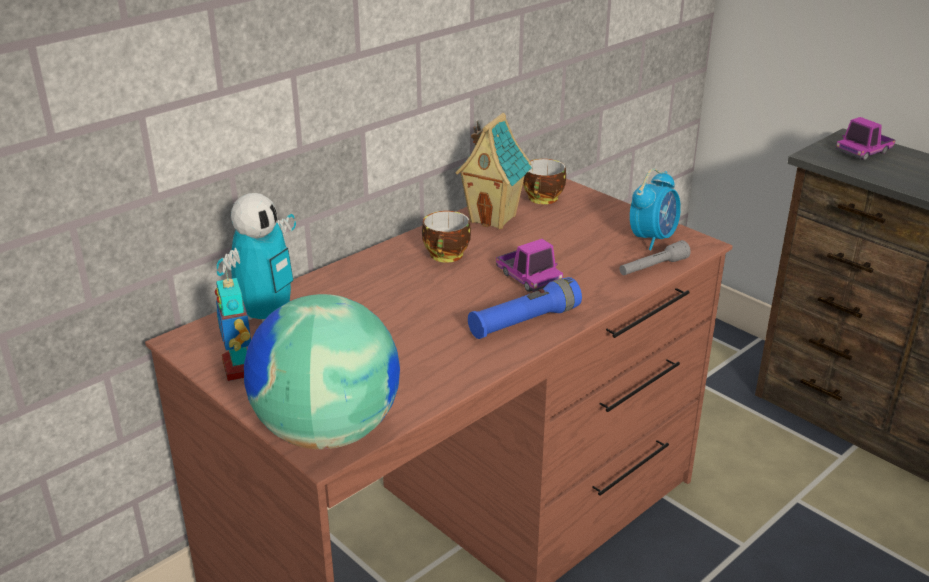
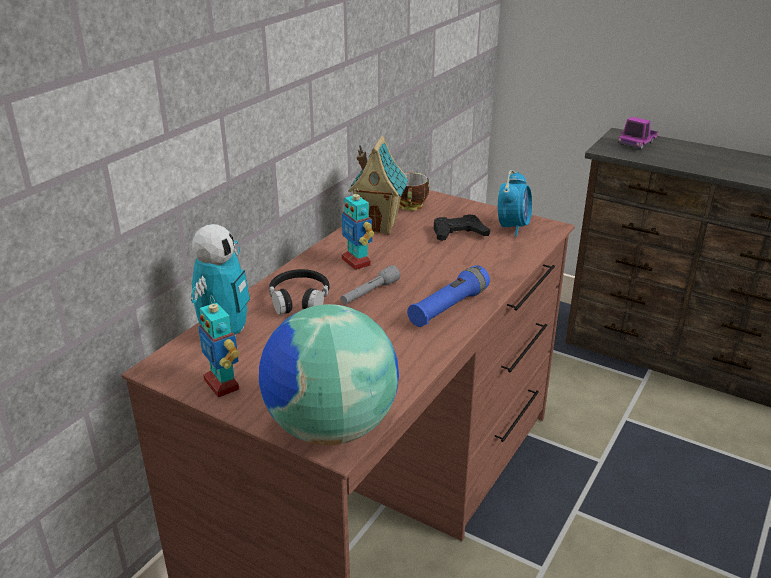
camera: 15 degrees left, 0 degrees up
cup [422,211,471,262] -> toy robot [342,187,374,270]
toy truck [496,239,563,292] -> none
grey flashlight [619,240,691,275] -> grey flashlight moved to [341,265,400,305]
none -> black headphones [269,269,330,315]
none -> black game controller [434,214,490,241]

